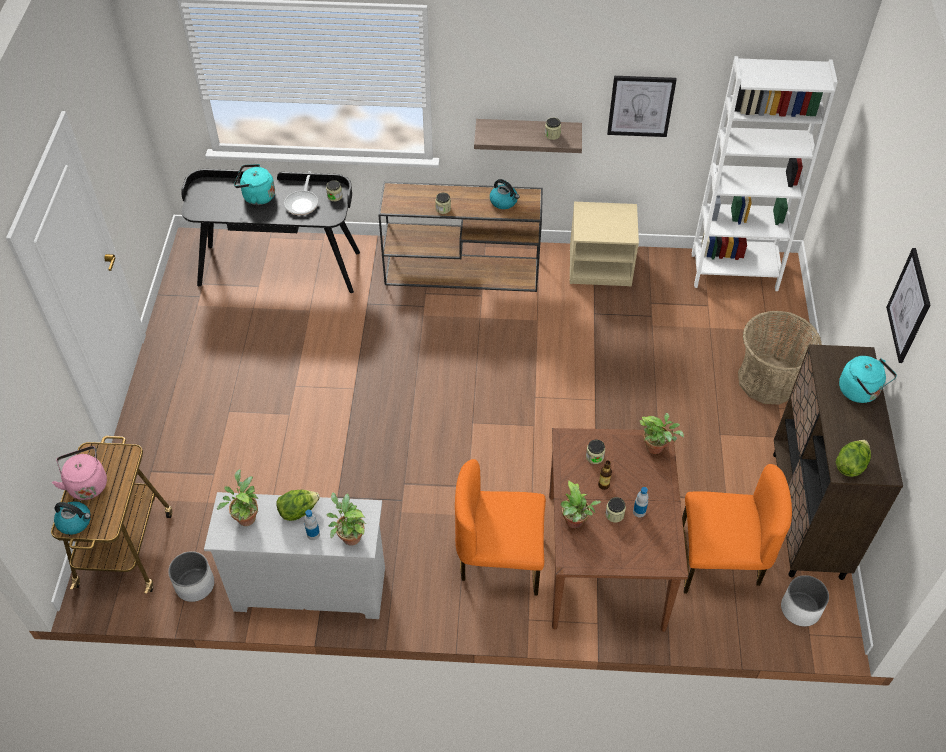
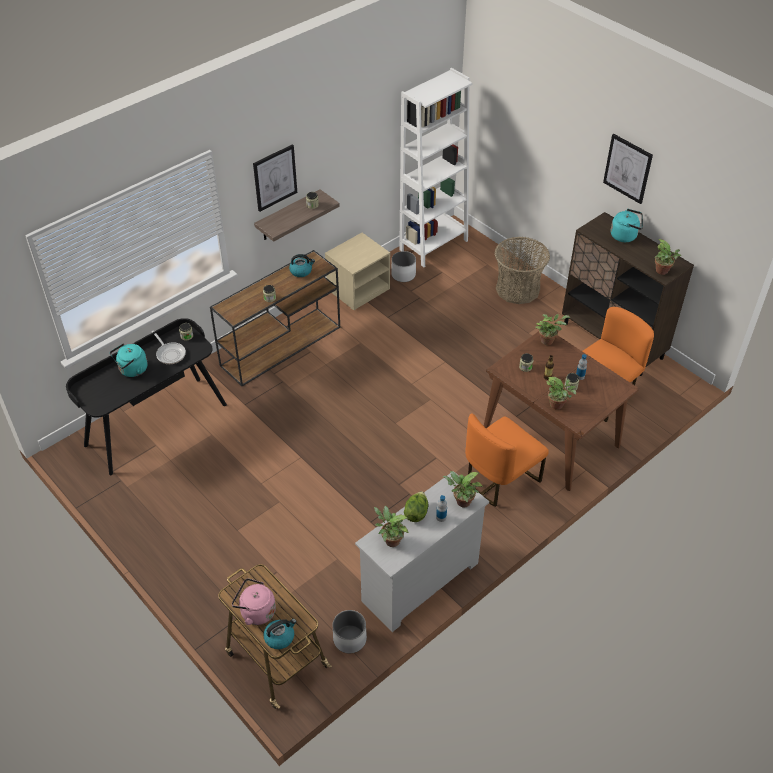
camera: 45 degrees left, 5 degrees down
picture [607,76,677,137] -> picture moved to [253,144,297,212]
white planter [781,575,829,627] -> white planter moved to [391,251,416,282]
lettuce [836,440,871,477] -> potted plant [654,239,681,275]

